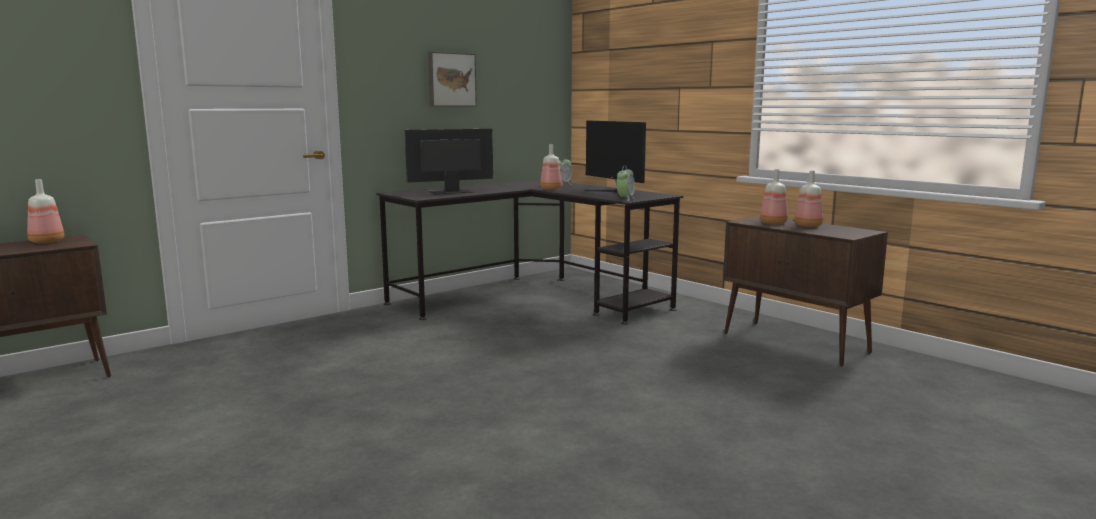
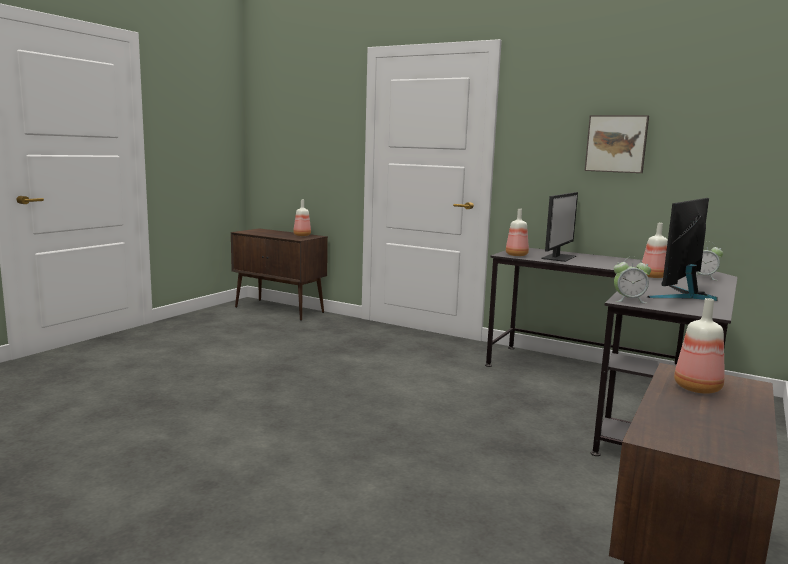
camera: 70 degrees right, 0 degrees up
monitor [405,129,493,194] -> monitor turned 75 degrees clockwise [541,192,578,262]
bottle [795,171,823,227] -> bottle moved to [506,209,529,256]

